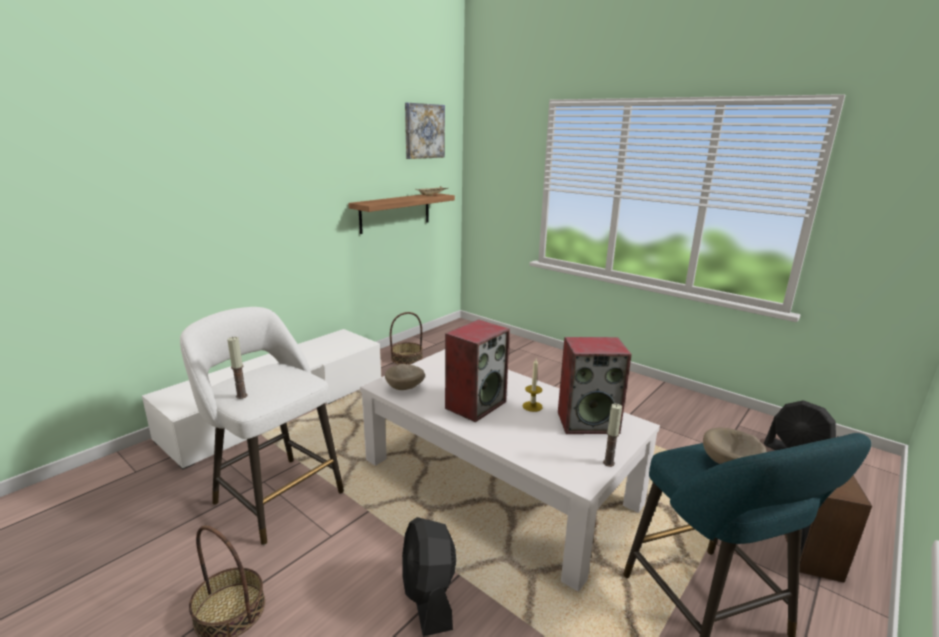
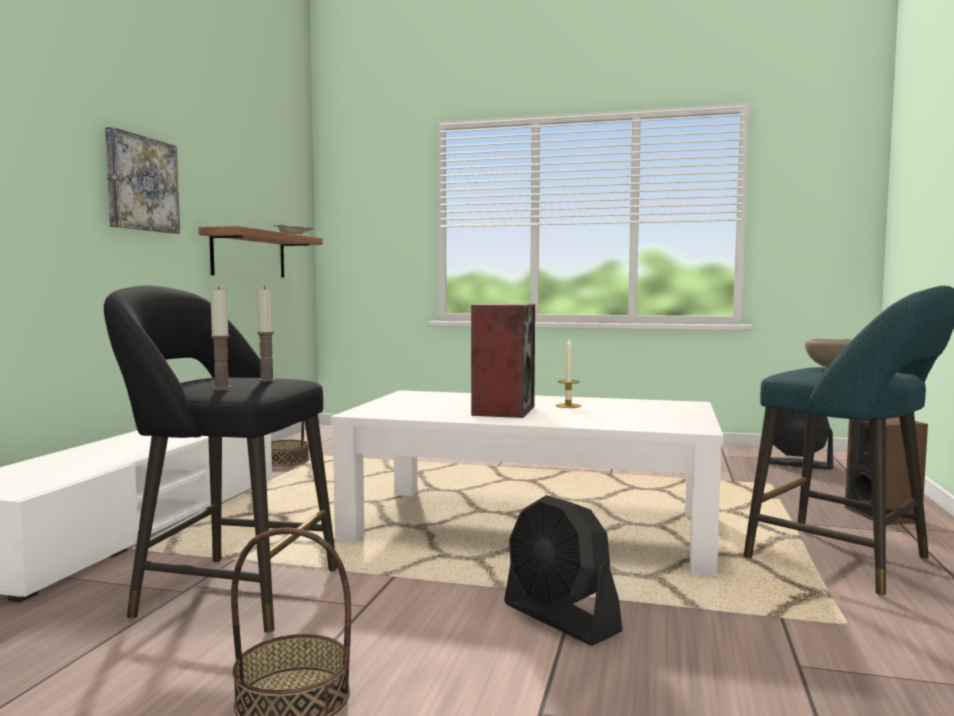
camera: 25 degrees left, 15 degrees down
white stool [180,307,344,545] -> black stool [104,286,337,634]
beige bowl [385,364,425,390] -> none
picture [405,103,445,159] -> picture moved to [105,127,180,234]
speaker [558,337,632,434] -> none
candle [603,403,622,467] -> candle moved to [257,286,275,381]

